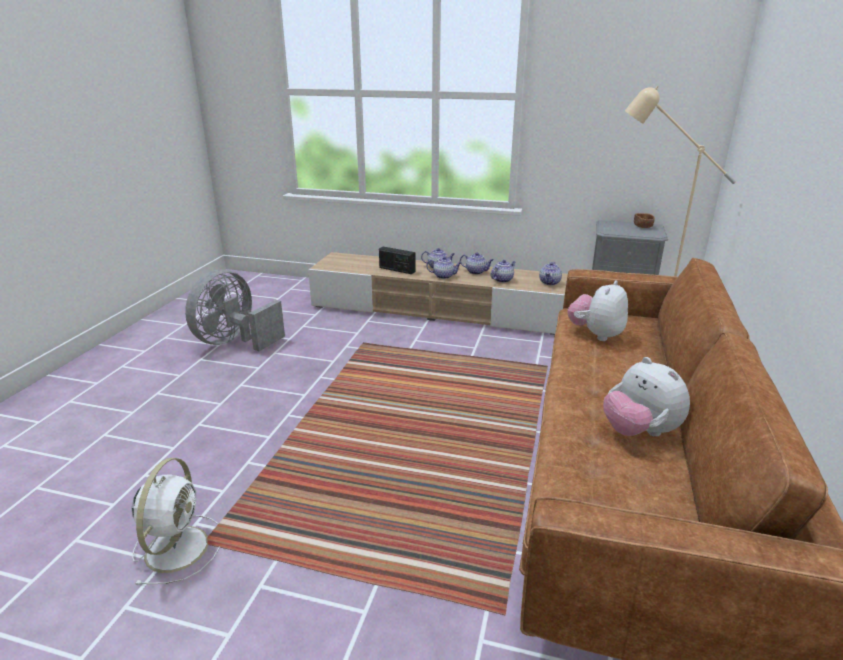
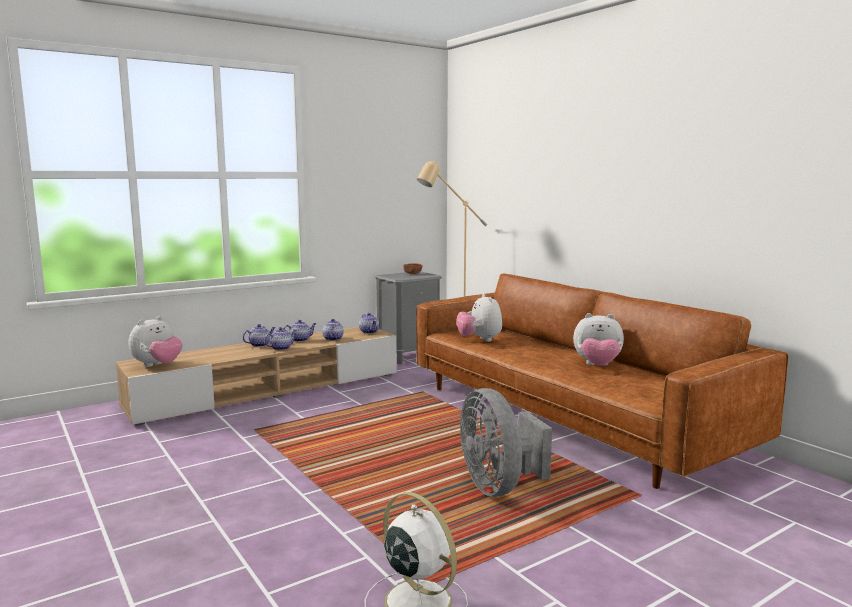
camera: 50 degrees left, 15 degrees down
grey fan [185,270,285,351] -> grey fan moved to [460,388,552,496]
radio [379,247,415,274] -> none
none -> plush toy [129,316,182,367]

